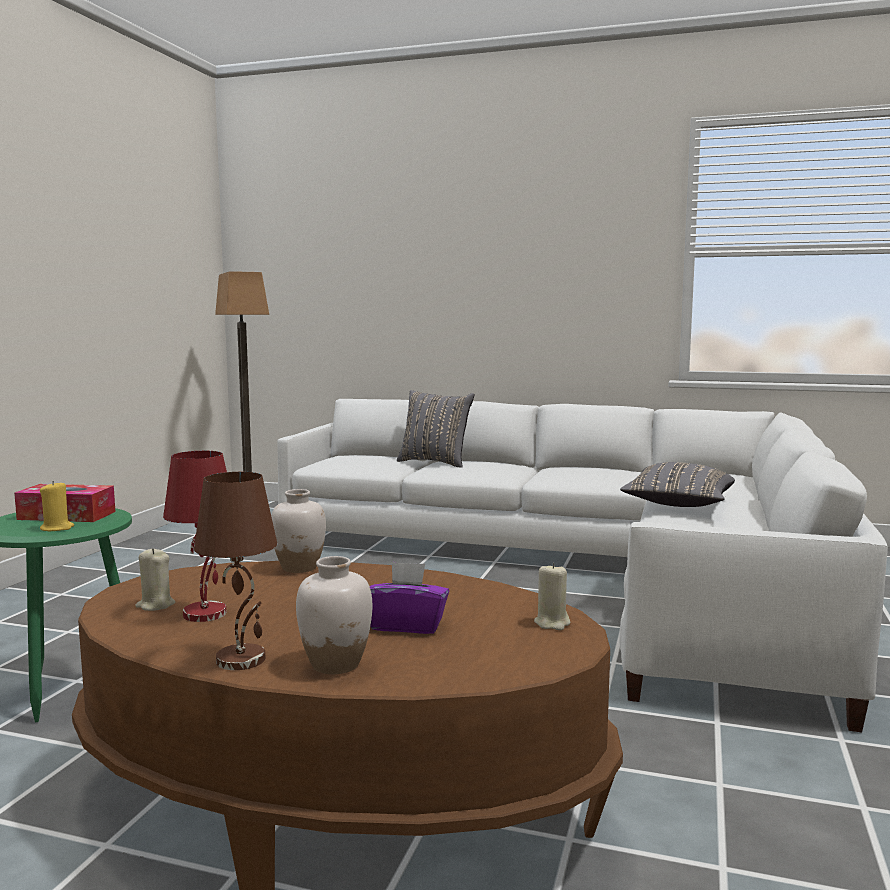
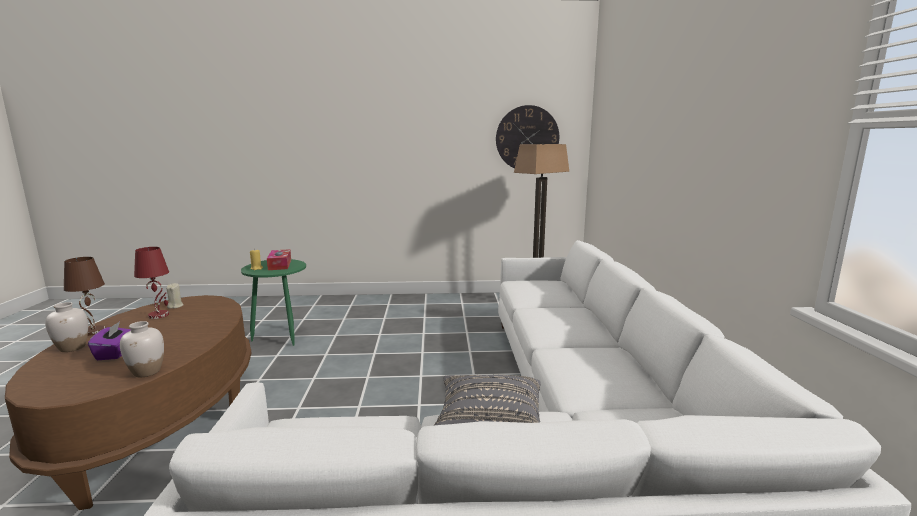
camera: 70 degrees right, 5 degrees up
white vase [271,489,326,573] -> white vase moved to [120,321,164,378]
grey pillow [397,390,475,467] -> none
beige candle [534,563,570,630] -> none
none -> wall clock [496,105,559,169]

